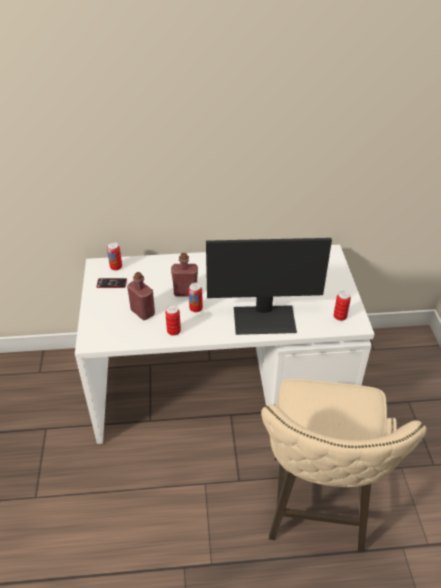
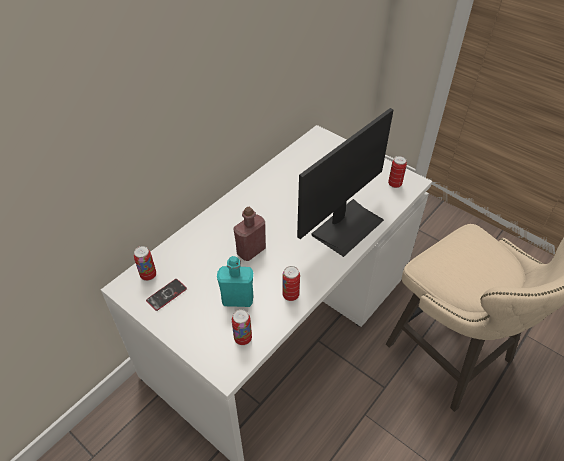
camera: 45 degrees left, 5 degrees up
red bottle [127,272,155,320] -> turquoise bottle [217,256,253,307]
can [188,283,203,312] -> can moved to [232,309,252,345]

